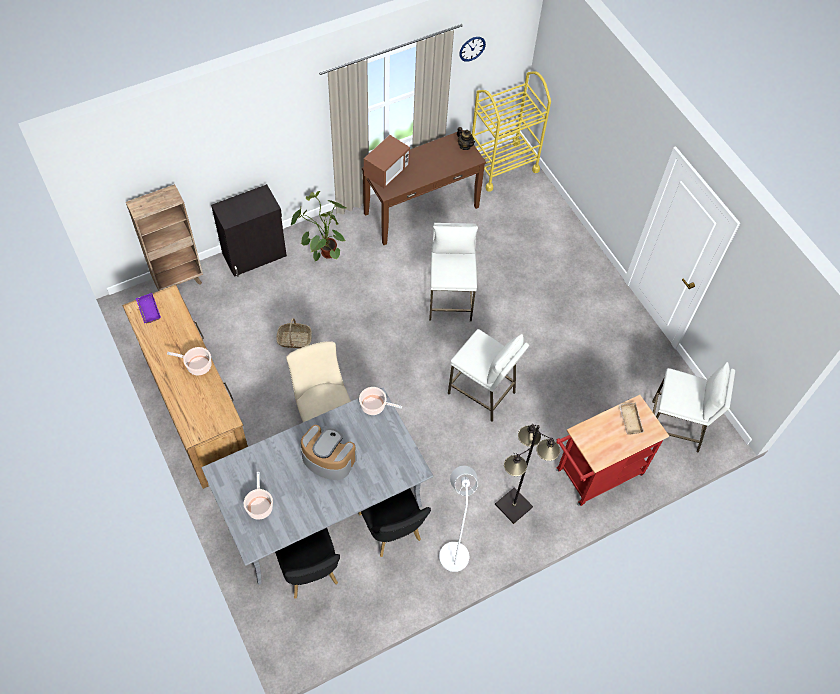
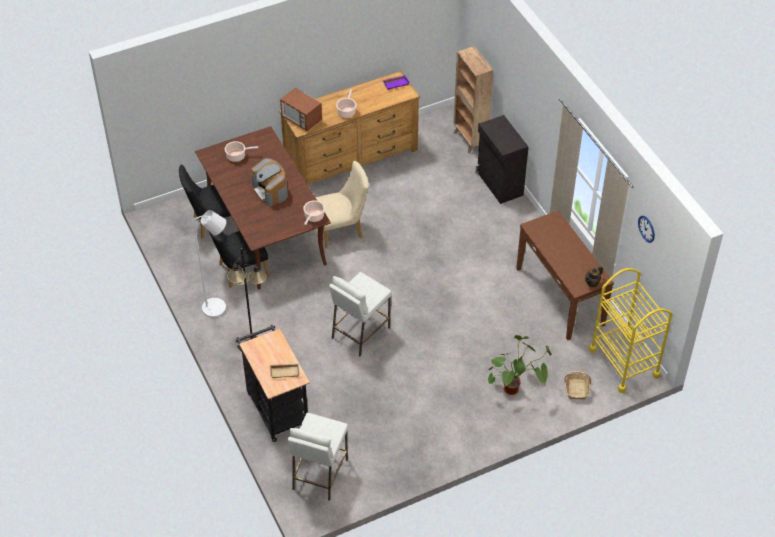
camera: 95 degrees right, 10 degrees down
grey dining table [202,388,433,585] -> brown dining table [195,126,331,290]
basket [277,318,312,348] -> basket moved to [564,371,591,400]
potted plant [291,191,346,261] -> potted plant moved to [488,335,552,395]
coffee machine [301,425,357,480] -> coffee machine turned 120 degrees clockwise [251,158,288,206]
microwave [364,135,410,188] -> microwave moved to [280,87,322,131]
white stool [429,223,478,322] -> none
red cart [555,395,669,506] -> black cart [236,325,310,442]

